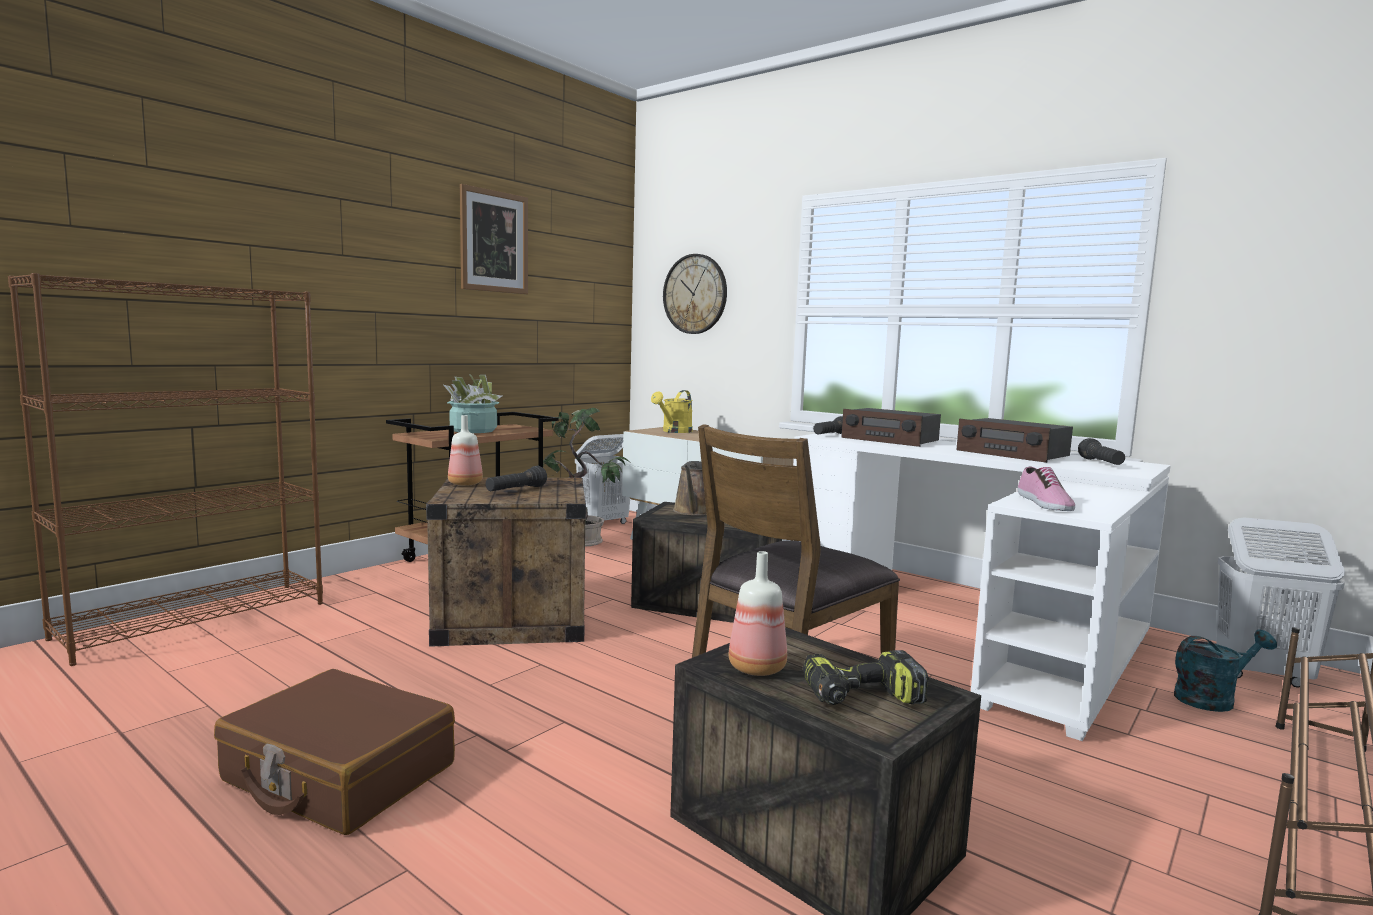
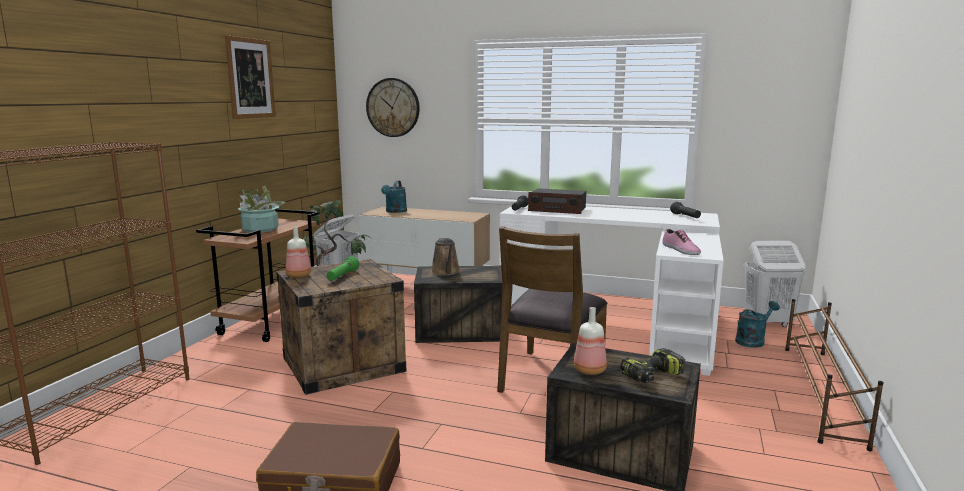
camera: 20 degrees left, 5 degrees up
black flashlight [486,466,547,491] -> green flashlight [327,256,359,281]
yellow watering can [651,390,693,433] -> turquoise watering can [381,180,407,213]
radio [956,418,1073,463] -> none

